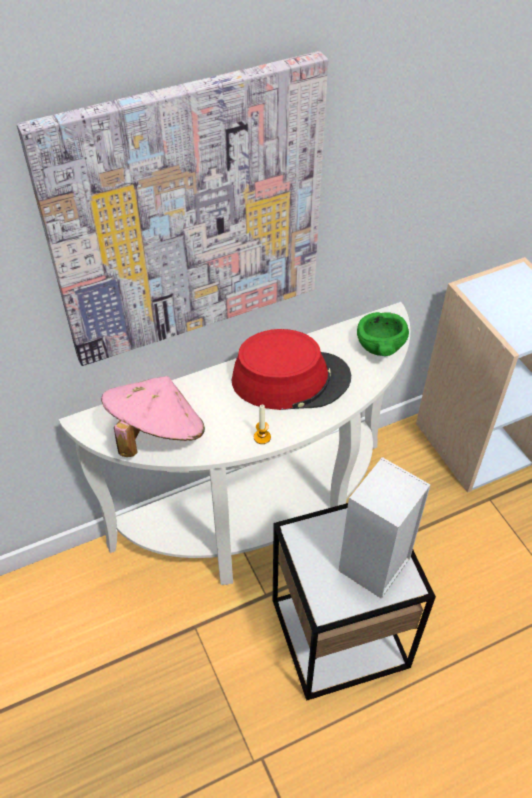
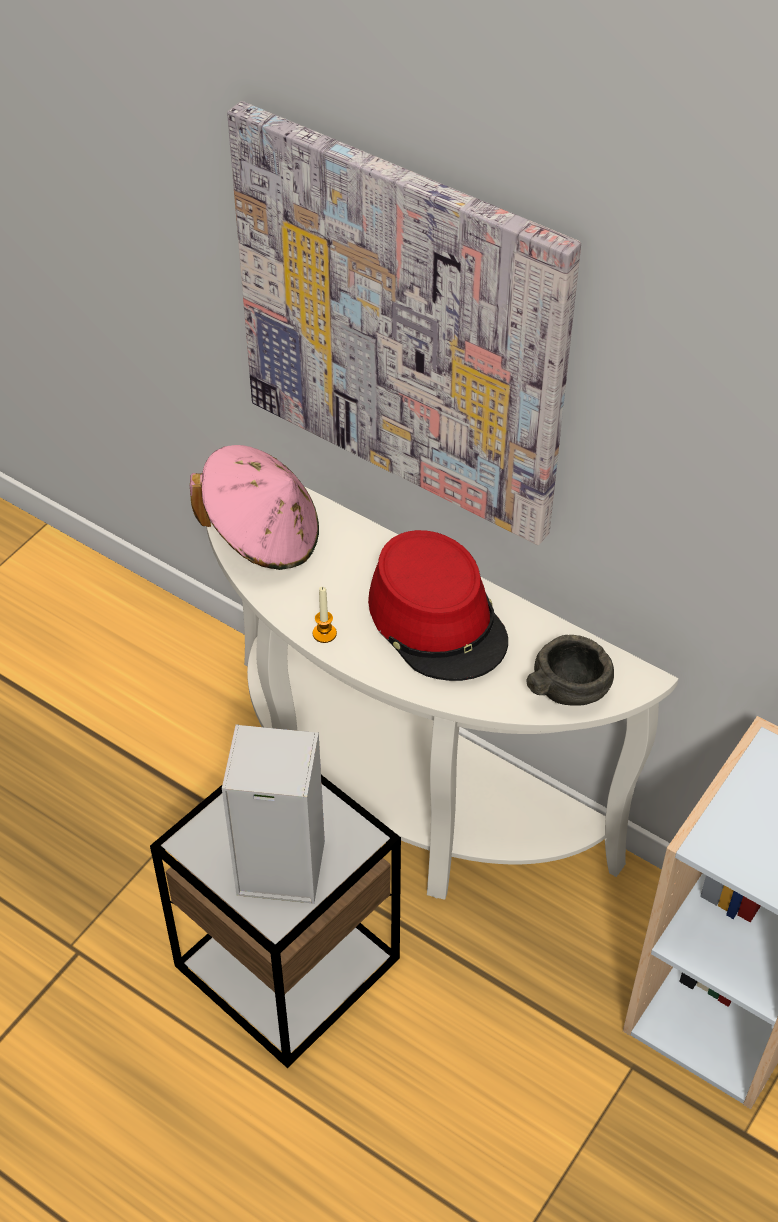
camera: 60 degrees right, 0 degrees up
green bowl [357,312,409,356] -> grey bowl [526,635,614,705]

